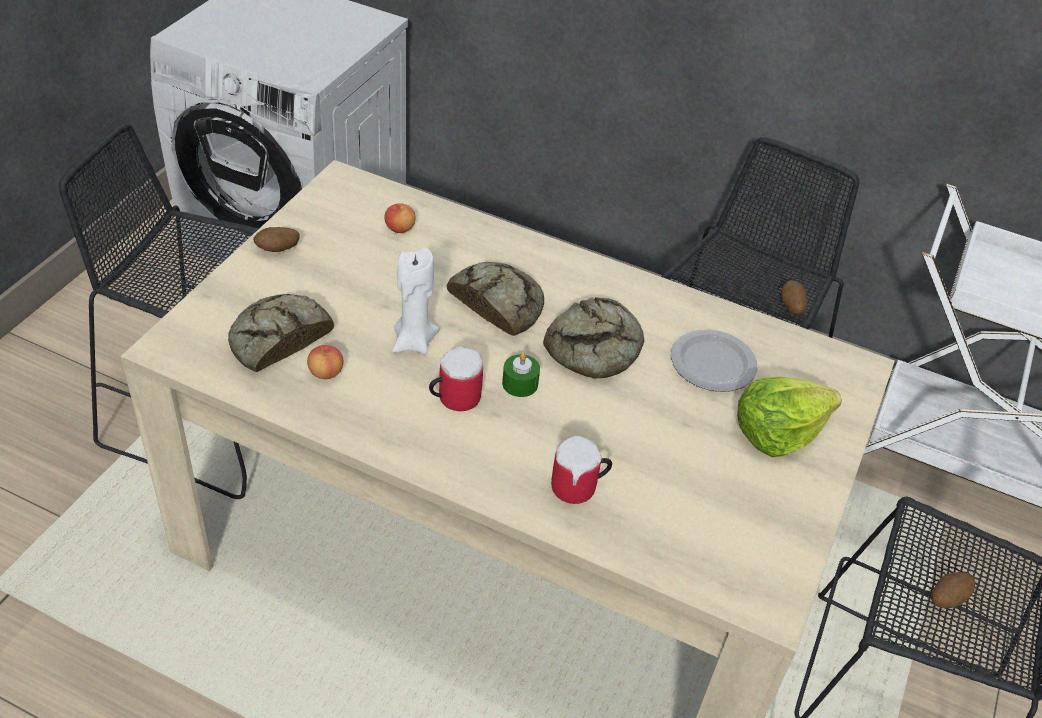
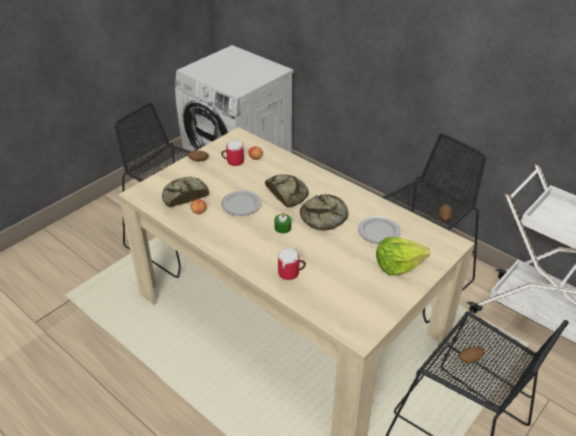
camera: 20 degrees right, 5 degrees down
white candle [392,247,440,355] -> plate [221,190,261,216]
mug [429,346,483,411] -> mug moved to [221,140,244,166]

